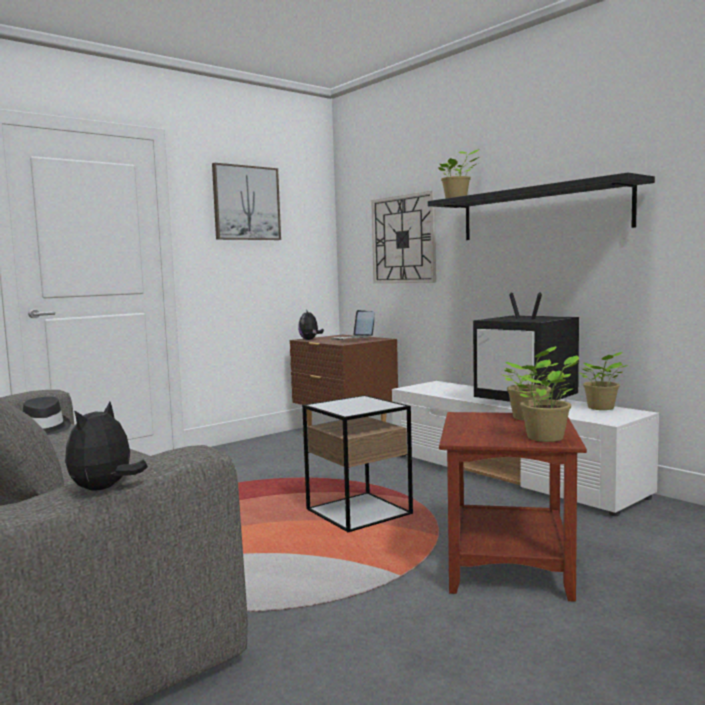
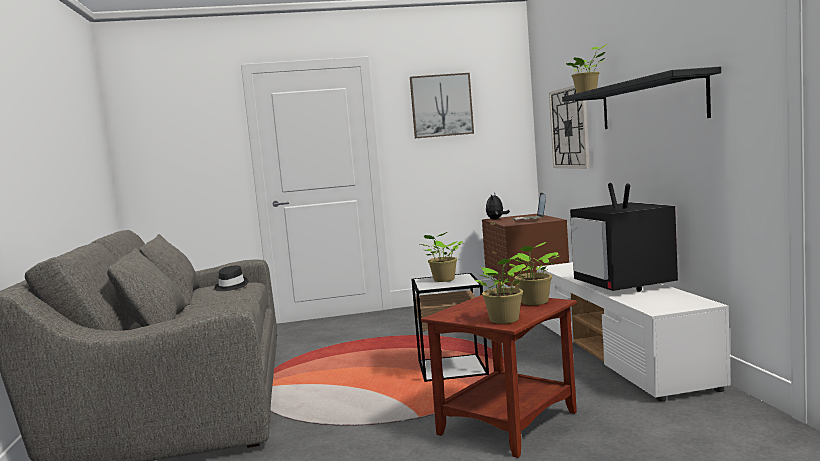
camera: 30 degrees right, 0 degrees up
plush toy [65,401,148,491] -> none
potted plant [577,352,628,410] -> potted plant moved to [420,232,463,282]

